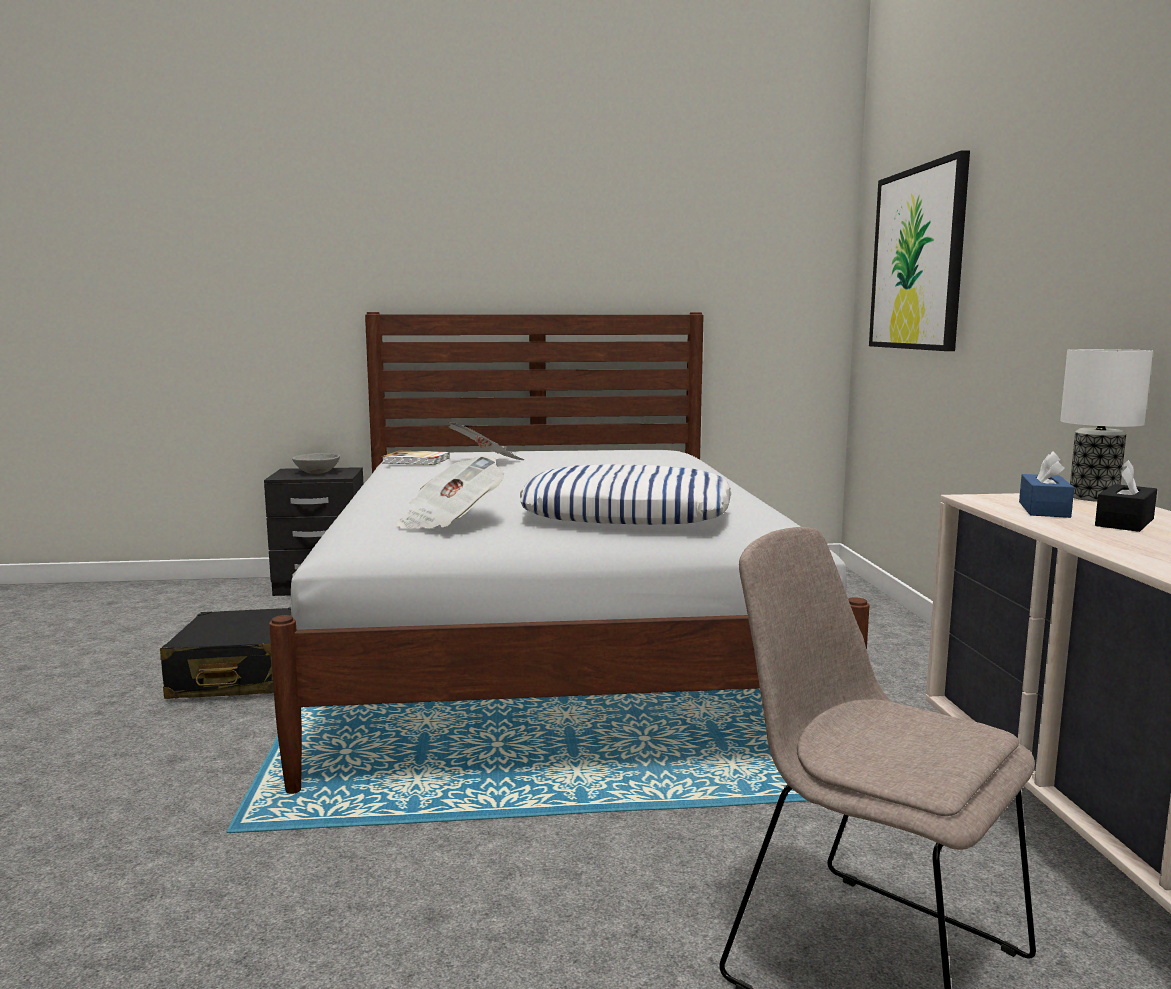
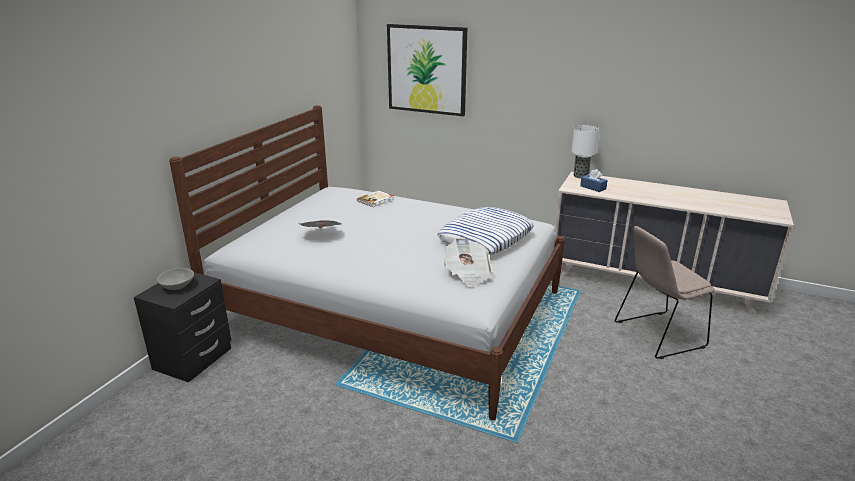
camera: 60 degrees left, 15 degrees up
black suitcase [160,607,291,699] -> none
book [382,451,450,465] -> book moved to [357,190,394,207]
black tissue box [1095,460,1157,532] -> none

